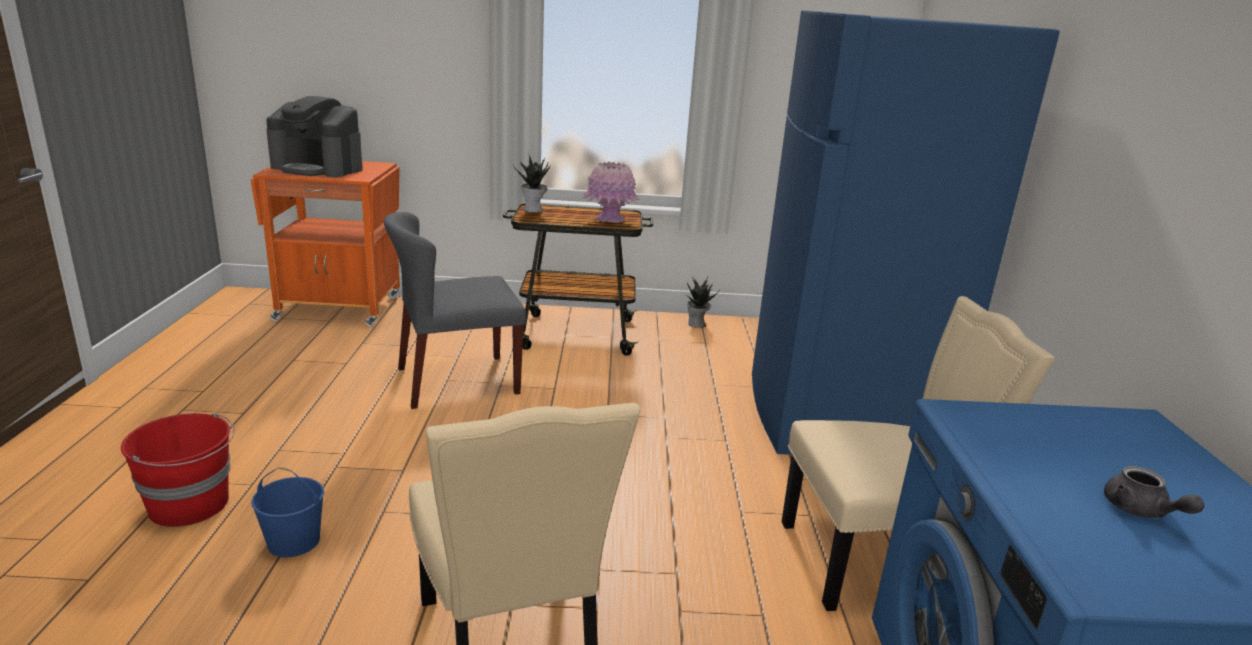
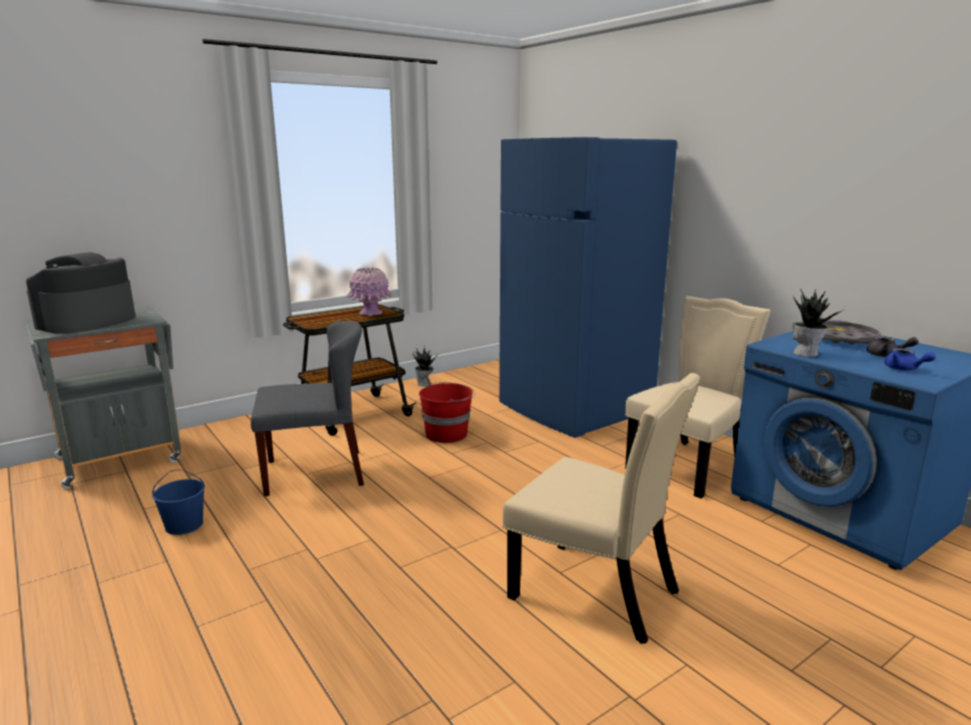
camera: 35 degrees left, 5 degrees down
red bucket [121,413,235,527] -> red bucket moved to [419,382,475,443]
orange cart [250,161,400,327] -> grey cart [26,306,182,489]
blue bucket [251,467,324,558] -> blue bucket moved to [152,469,205,535]
coffee machine [266,96,363,177] -> coffee machine turned 135 degrees clockwise [26,252,136,334]
grey chair [384,212,526,409] -> grey chair turned 135 degrees counterclockwise [251,321,364,496]
potted plant [513,153,550,213] -> potted plant moved to [793,288,846,357]
none -> grey tray [822,320,881,345]
none -> blue teapot [884,348,936,370]

